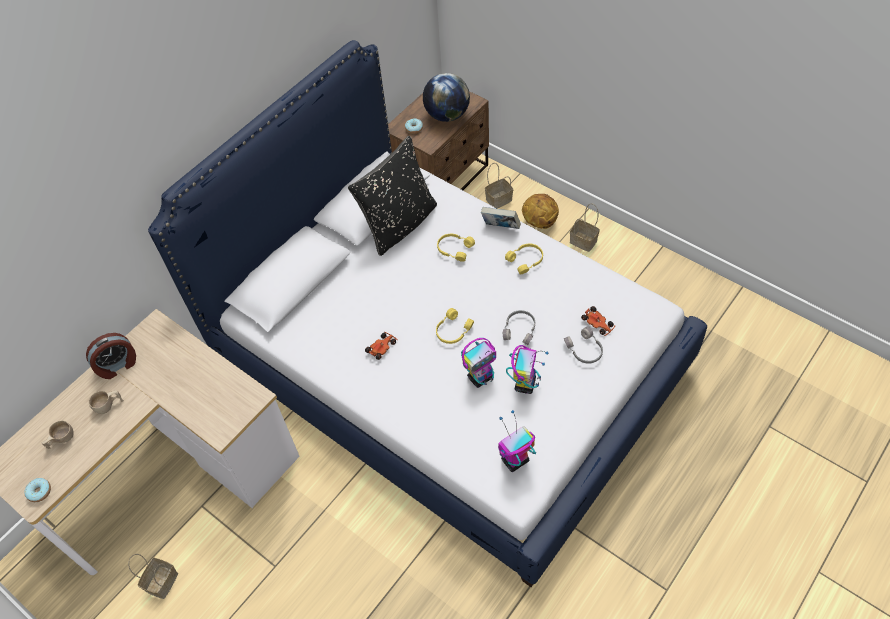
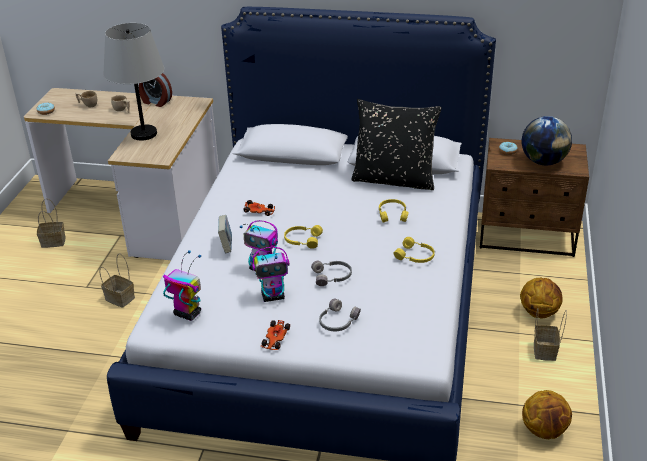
camera: 60 degrees right, 20 degrees down
book [481,207,521,229] -> book moved to [218,215,232,253]
basket [485,163,513,208] -> basket moved to [99,254,135,308]
toy car [581,306,615,336] -> toy car moved to [261,320,290,350]
none -> grey table lamp [103,23,164,141]
none -> basketball [522,390,572,439]

